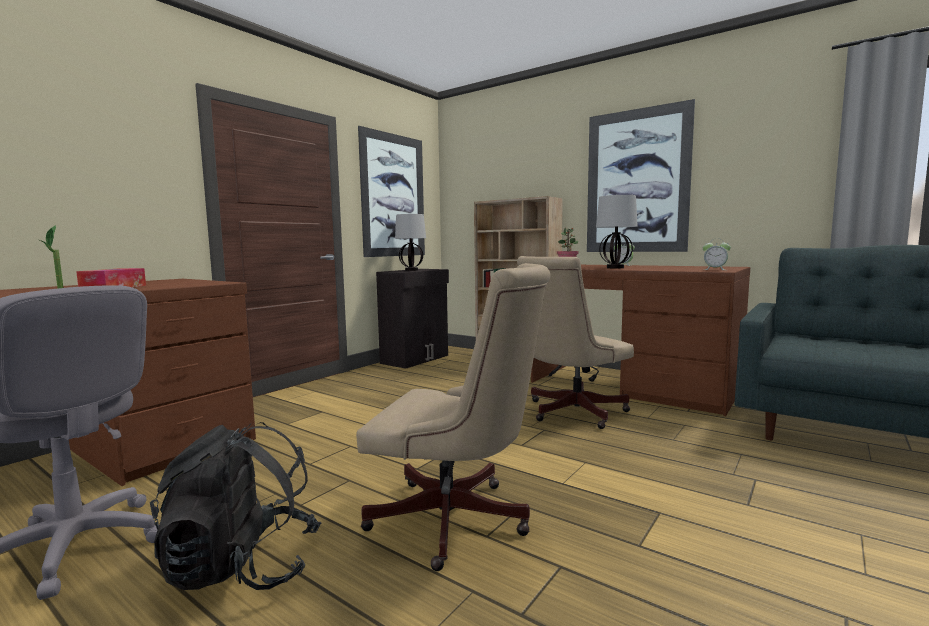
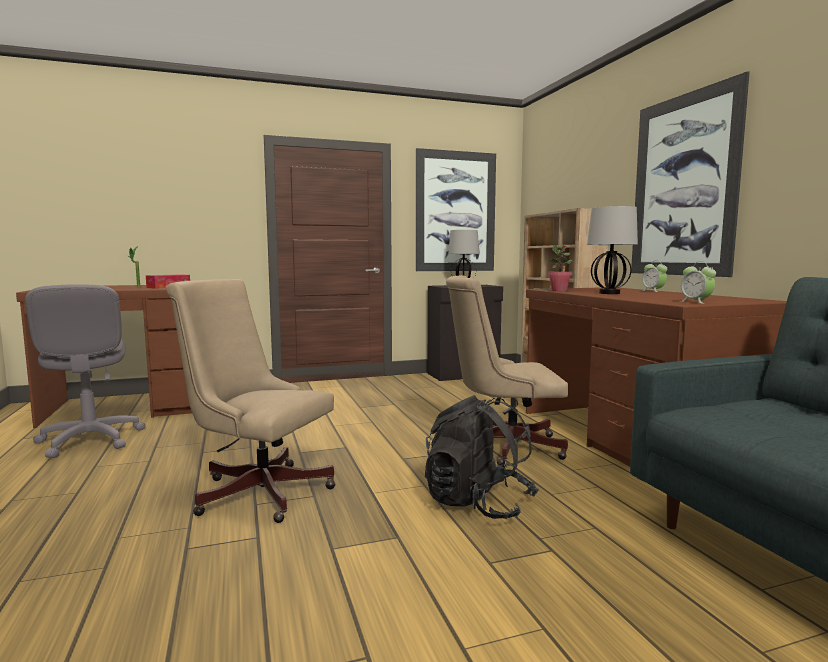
camera: 35 degrees right, 0 degrees up
black backpack [150,422,321,590] -> black backpack moved to [425,395,539,519]
beige office chair [356,263,551,571] -> beige office chair turned 150 degrees clockwise [166,279,336,523]

